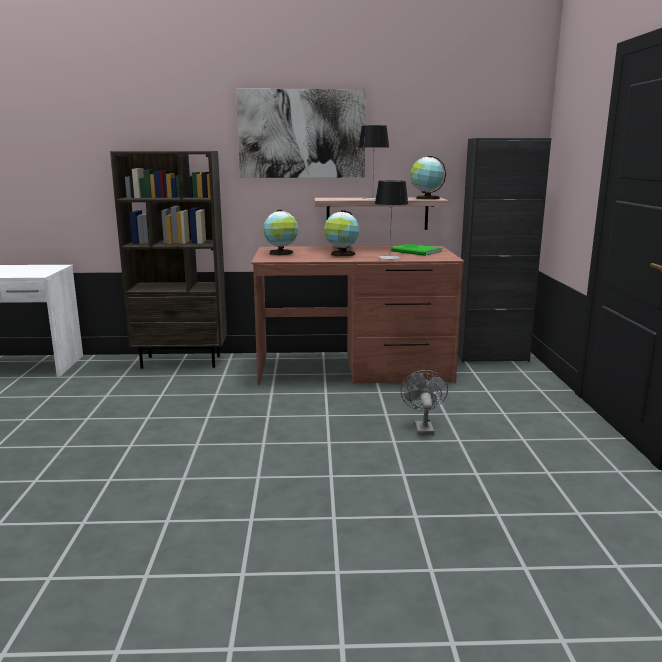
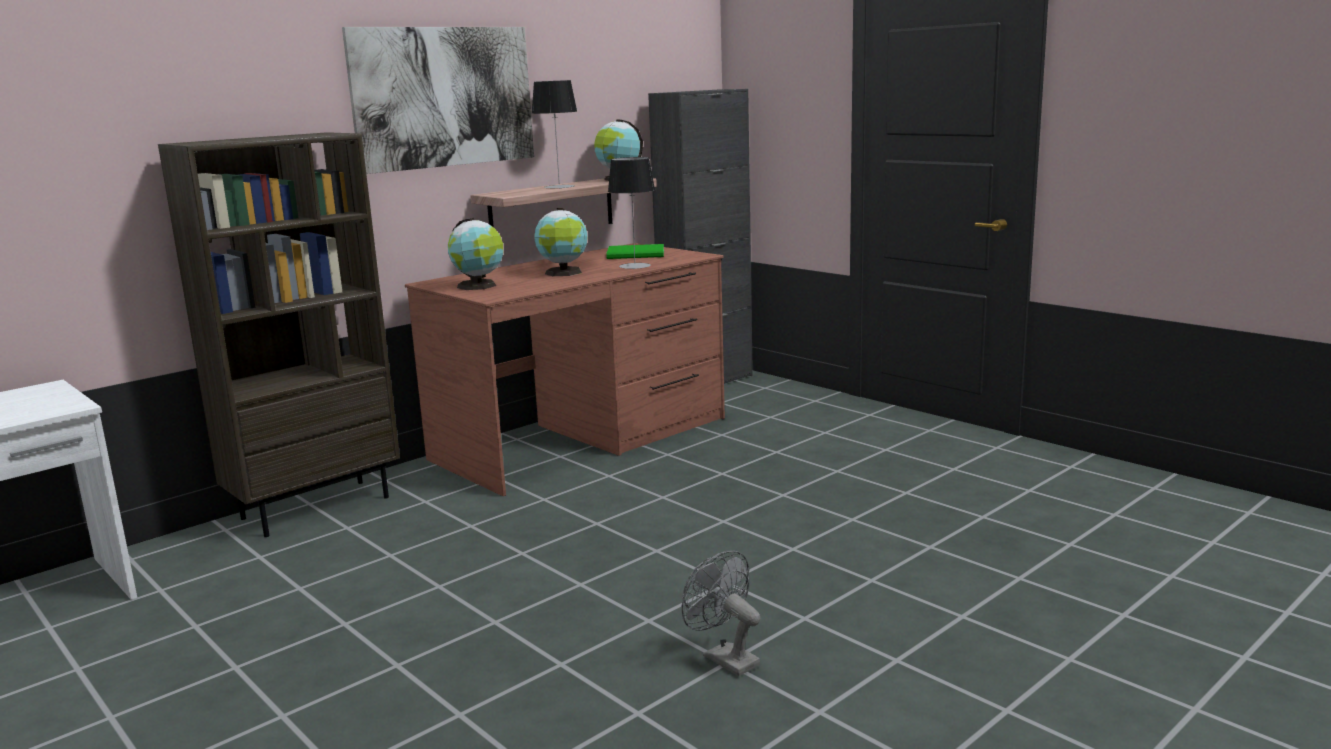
camera: 40 degrees left, 0 degrees up
grey fan [401,370,448,435] -> grey fan moved to [682,551,761,676]

